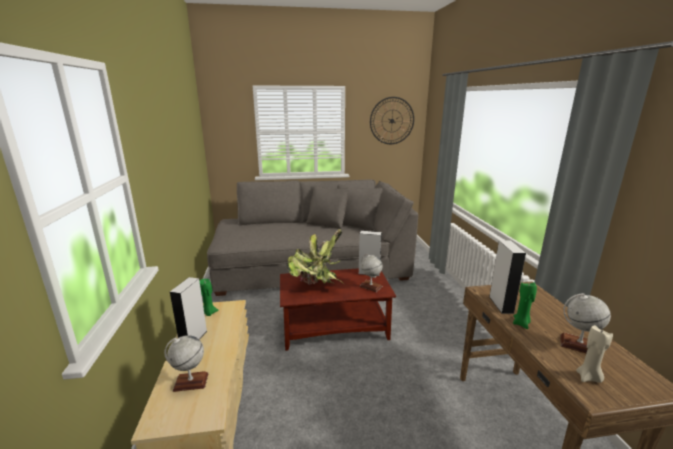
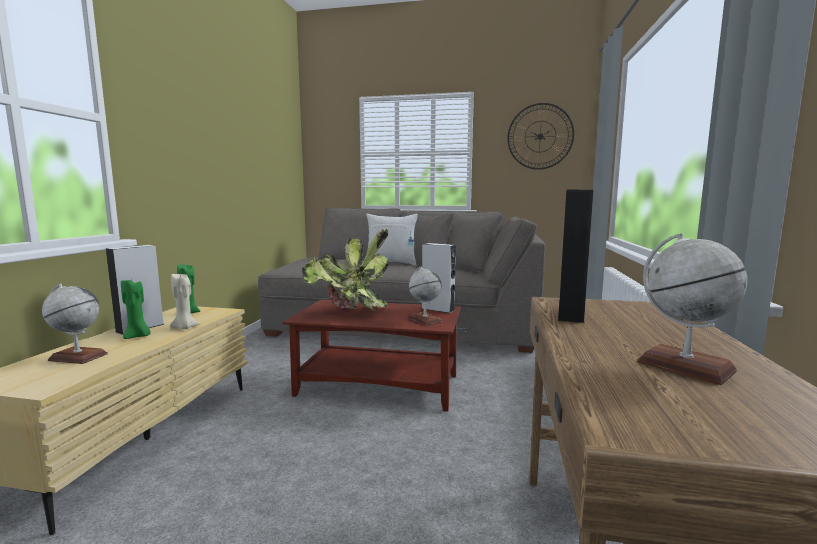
camera: 20 degrees right, 10 degrees down
green candle [513,282,537,329] -> green candle moved to [121,280,151,339]
beige candle [576,325,613,383] -> beige candle moved to [170,274,200,329]
none -> grey pillow [366,214,418,266]

